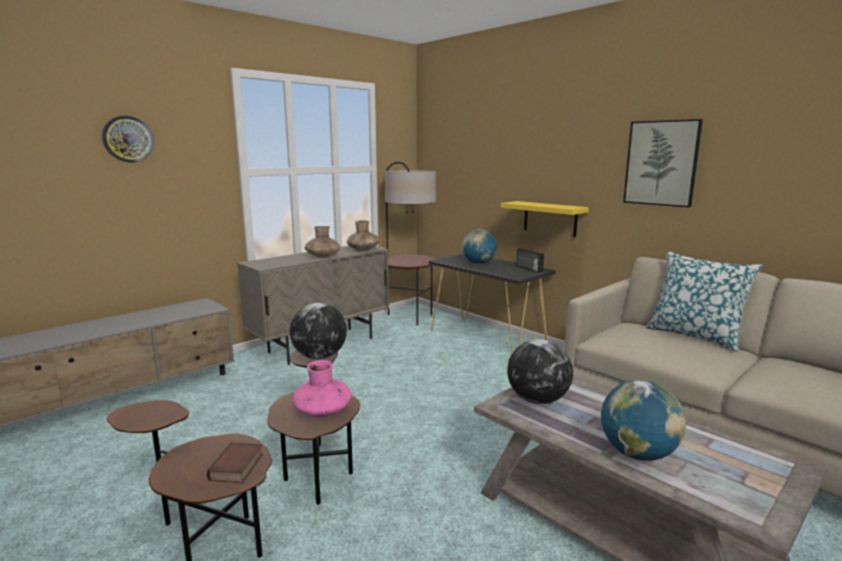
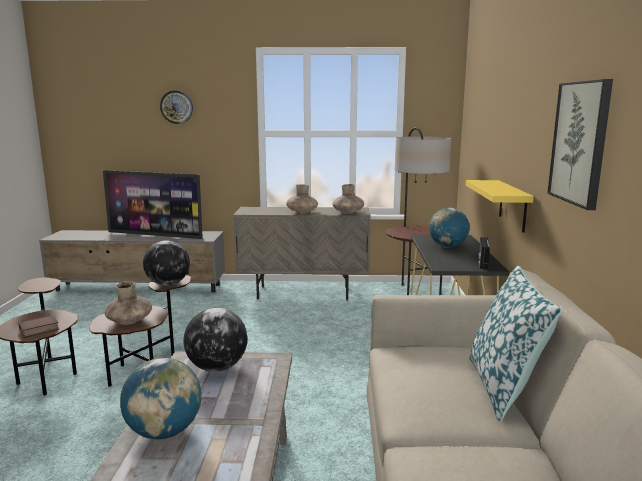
camera: 45 degrees right, 0 degrees up
pink vase [292,360,351,418] -> brown vase [105,281,152,325]
none -> television [103,170,203,239]

